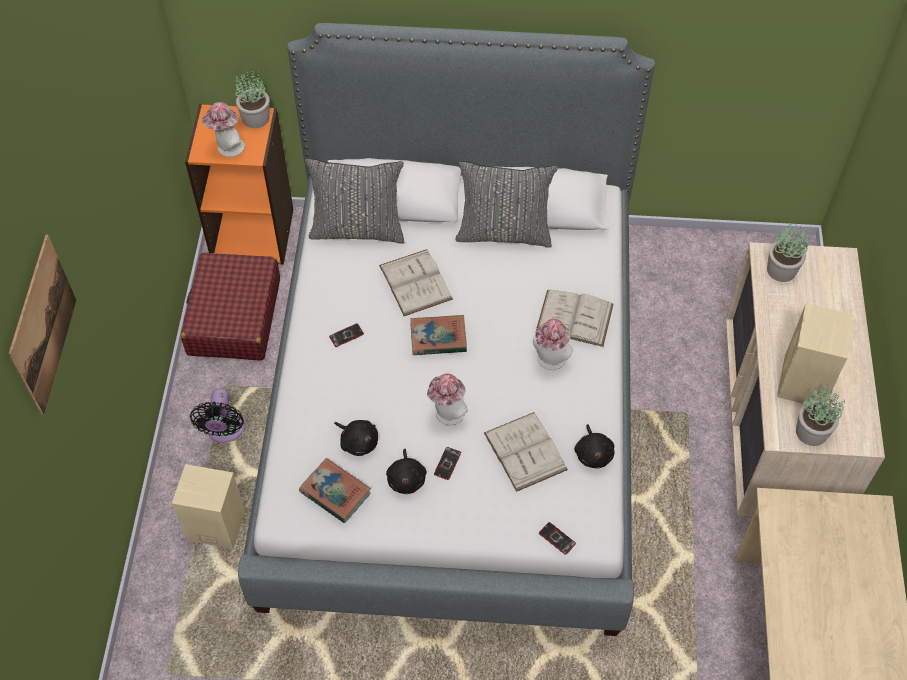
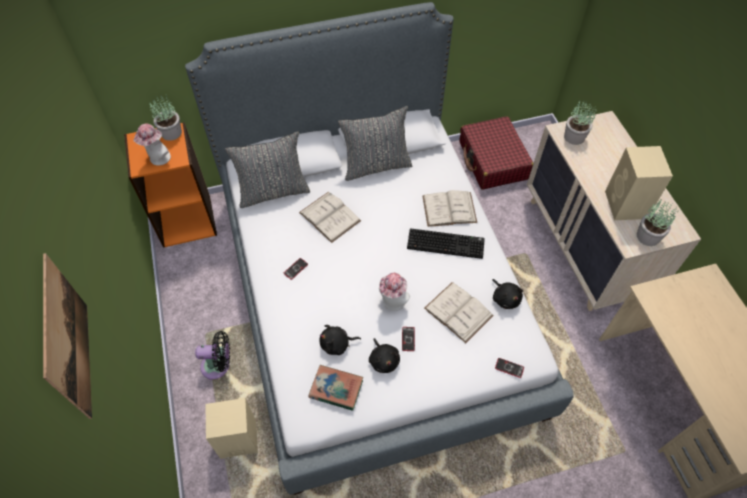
camera: 20 degrees left, 0 degrees up
red suitcase [181,253,280,361] -> red suitcase moved to [460,116,533,190]
black fan [190,388,245,443] -> black fan turned 75 degrees counterclockwise [195,331,230,380]
black plush toy [334,420,378,456] -> black plush toy turned 150 degrees clockwise [319,325,361,355]
book [410,315,467,355] -> none
hat [533,319,573,370] -> keyboard [407,228,485,259]

